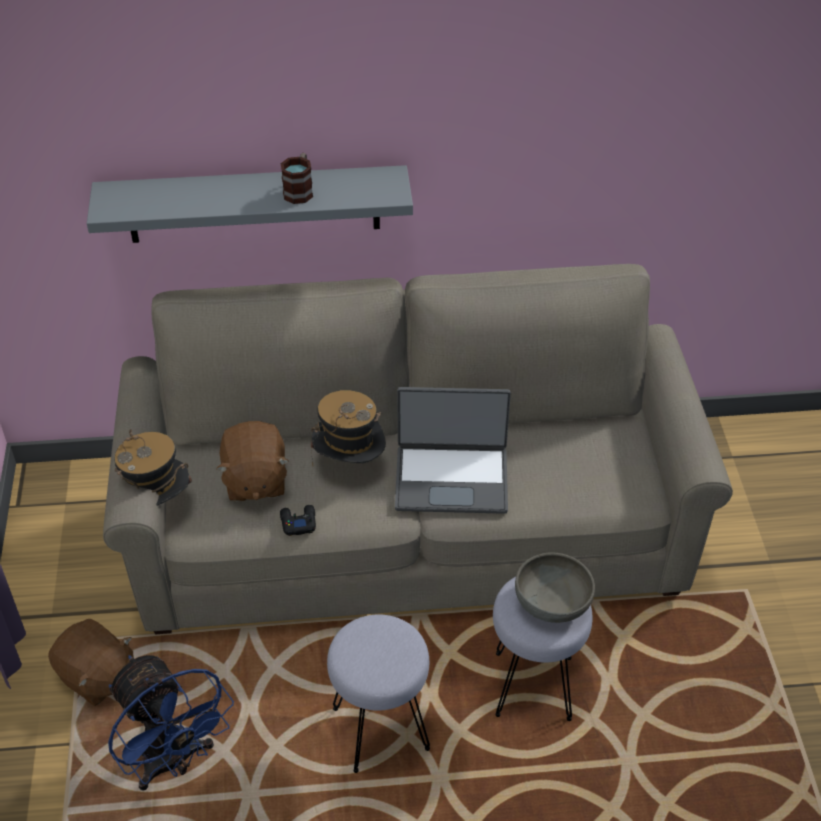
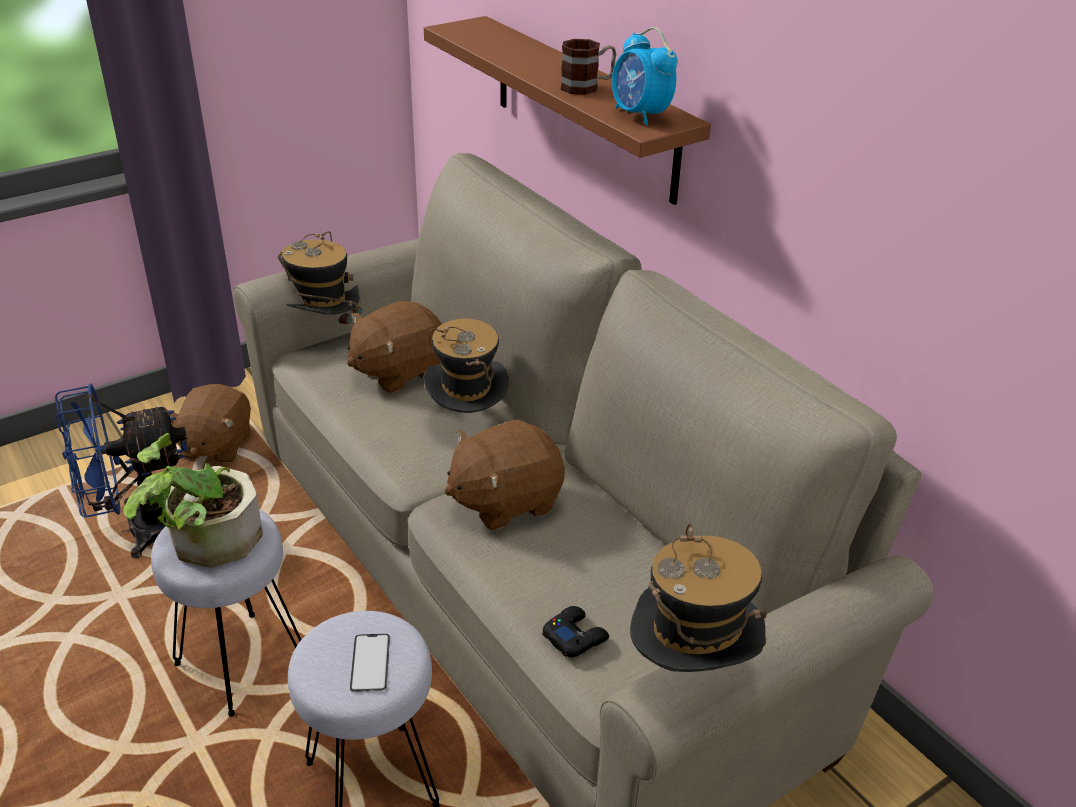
camera: 60 degrees right, 10 degrees down
grey shelf [87,165,413,243] -> brown shelf [424,16,711,205]
blue fan [108,655,234,791] -> blue fan turned 45 degrees clockwise [55,383,188,559]
black game controller [280,505,316,536] -> black game controller moved to [542,606,609,658]
laptop [395,387,511,514] -> brown plush toy [445,419,565,531]
grey bowl [515,552,595,623] -> phone [350,634,390,692]
none -> potted plant [123,433,263,568]
none -> alarm clock [612,27,678,126]
none -> hat [630,523,767,672]

